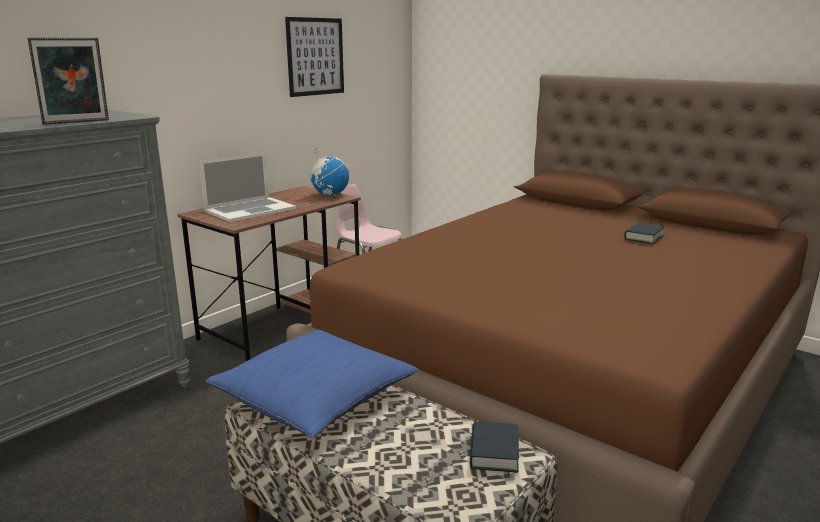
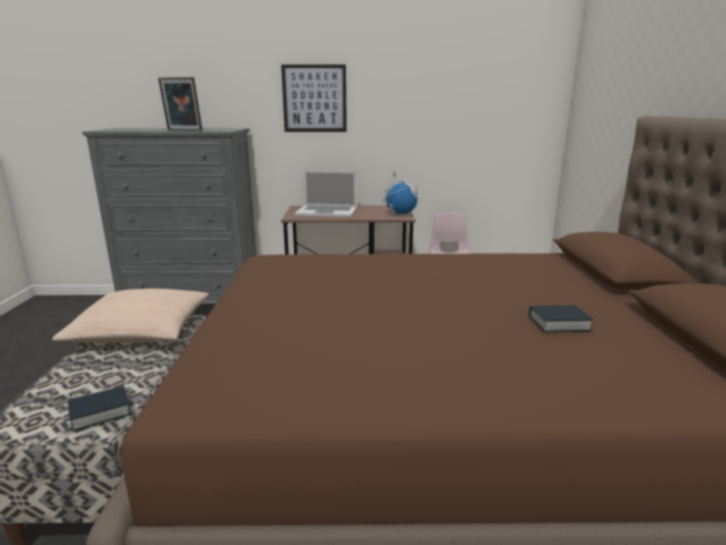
camera: 50 degrees right, 0 degrees up
blue pillow [206,330,419,438] -> beige pillow [52,289,209,343]
picture [285,17,344,97] -> picture moved to [281,64,347,132]

